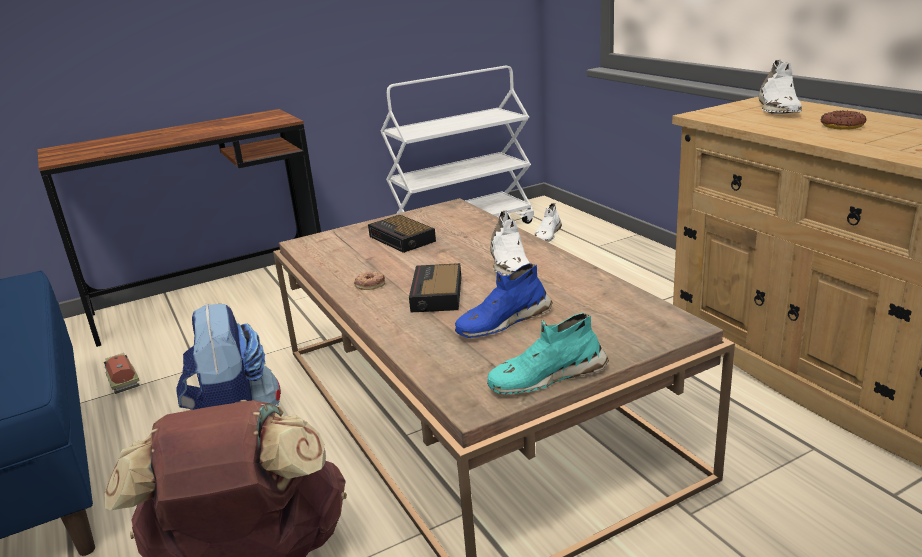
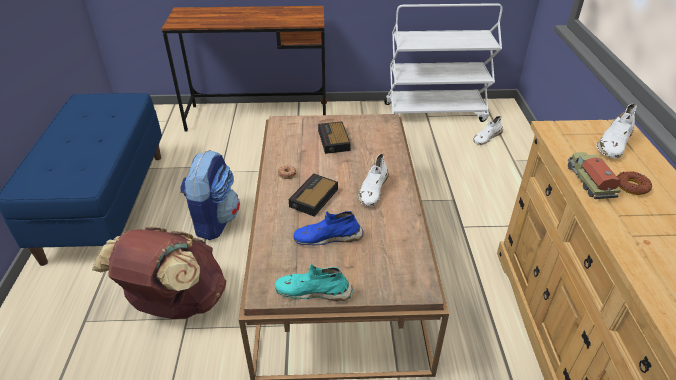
camera: 25 degrees right, 15 degrees up
toy truck [104,353,140,394] -> toy truck moved to [568,152,621,199]

